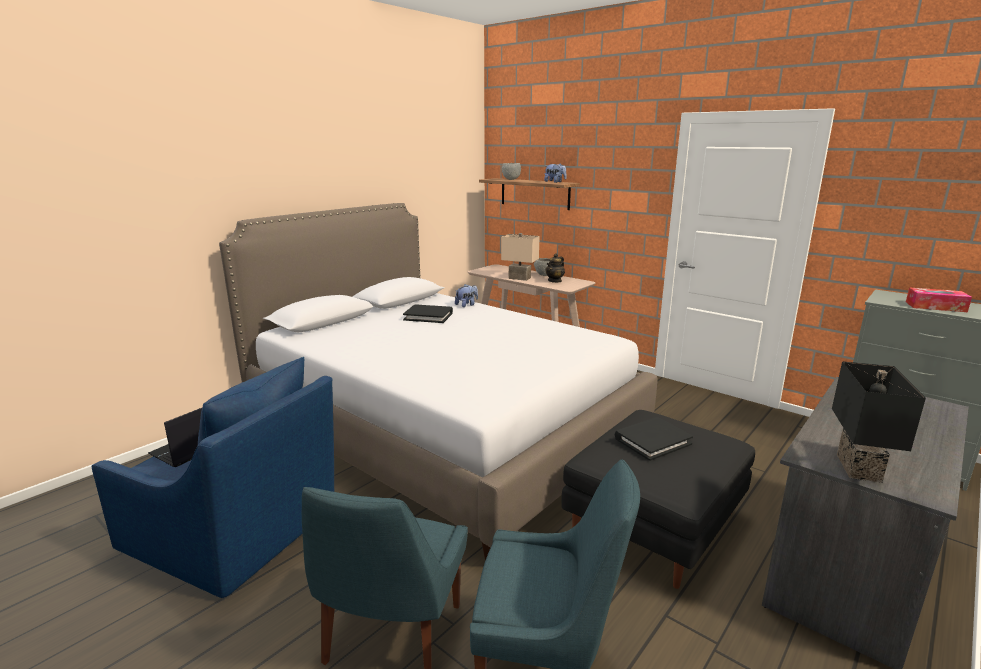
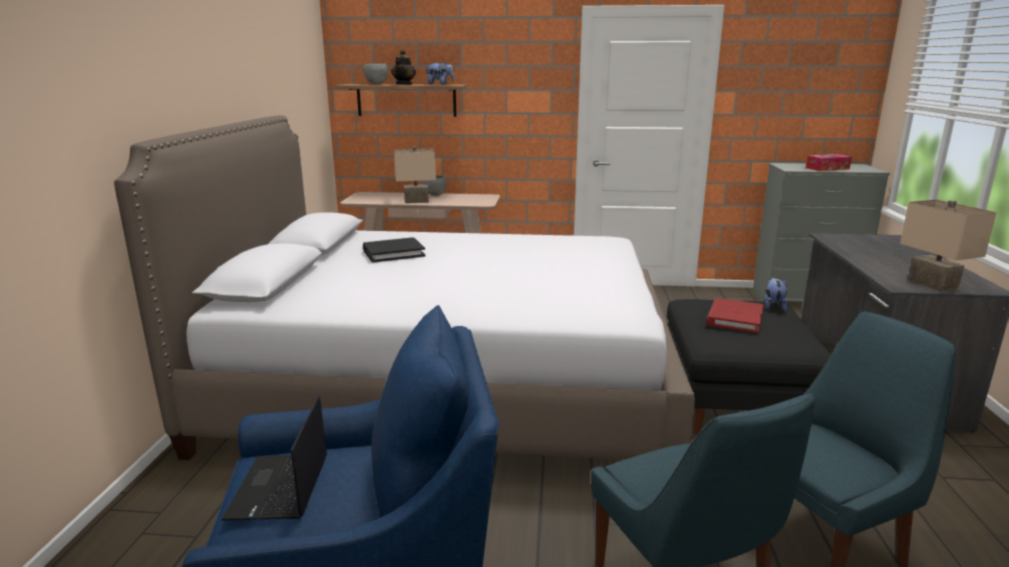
camera: 35 degrees left, 0 degrees up
plush toy [455,284,478,307] -> plush toy moved to [764,277,788,311]
teapot [546,253,565,283] -> teapot moved to [391,49,416,85]
black book [615,417,693,461] -> red book [706,298,763,333]
black table lamp [832,361,926,483] -> beige table lamp [900,199,997,292]

